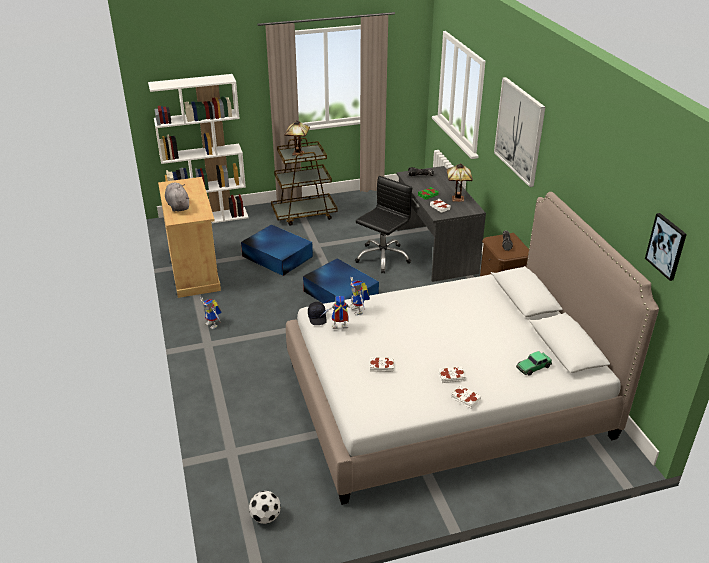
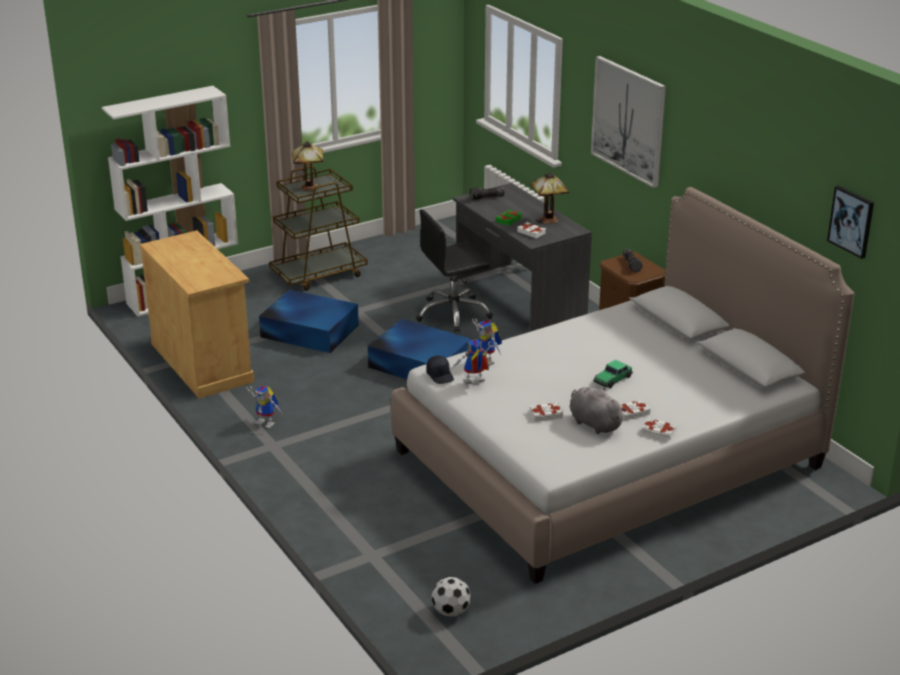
camera: 15 degrees left, 5 degrees down
grey plush toy [165,183,189,212] -> grey plush toy moved to [569,387,627,434]
black office chair [355,176,412,273] -> black office chair turned 135 degrees counterclockwise [416,209,493,332]
toy car [516,351,552,376] -> toy car moved to [594,360,633,388]

